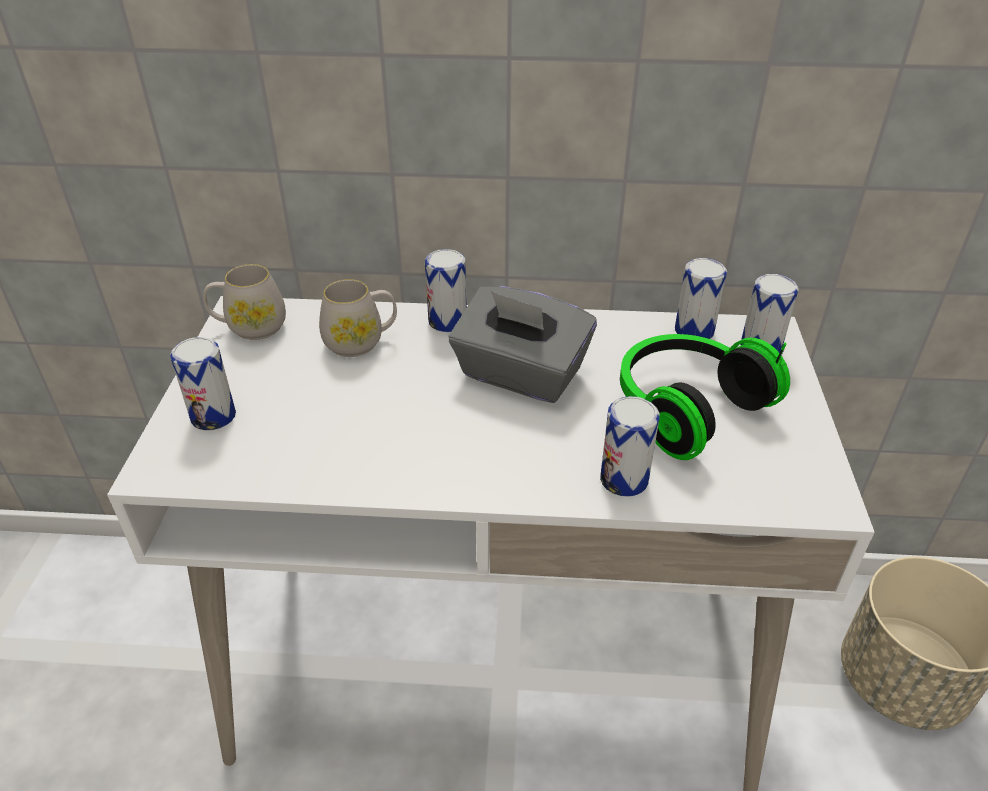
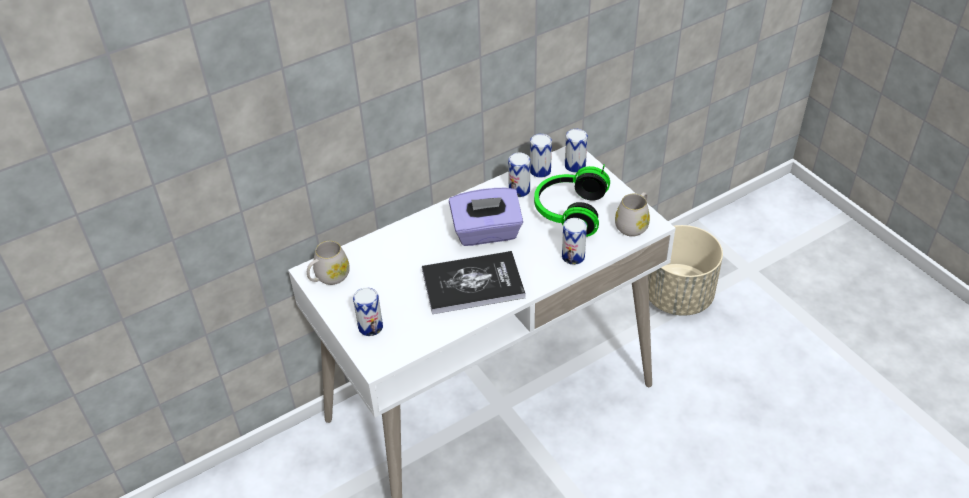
camera: 35 degrees left, 5 degrees up
white mug [319,279,397,357] -> white mug moved to [615,192,650,237]
can [425,249,467,332] -> can moved to [508,153,530,197]
grey tissue box [449,286,597,403] -> purple tissue box [449,188,523,246]
none -> book [422,251,525,314]

